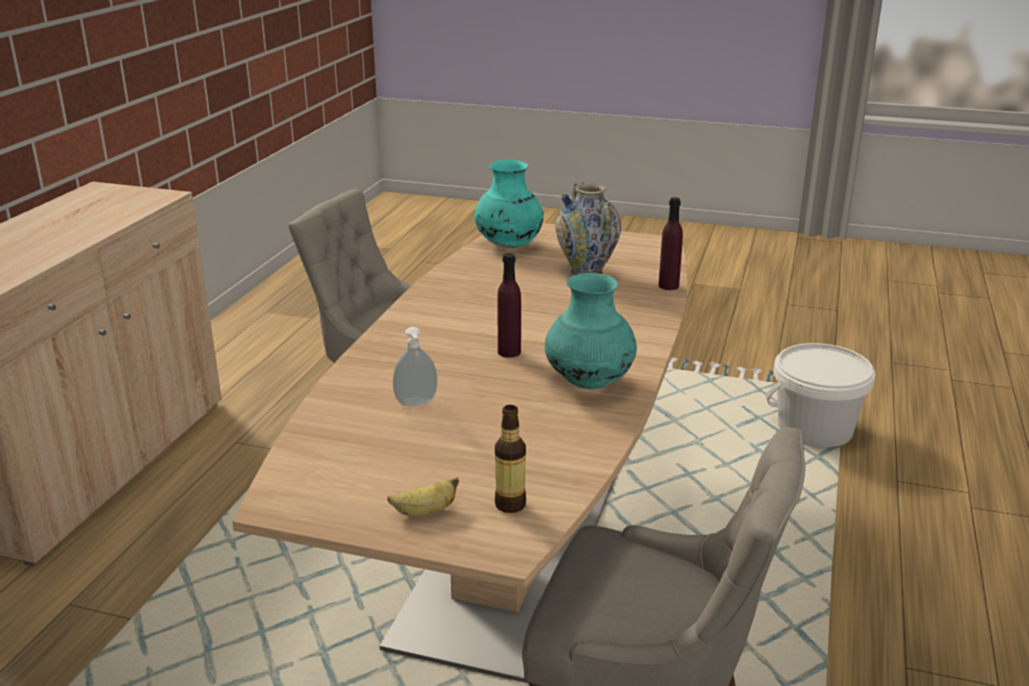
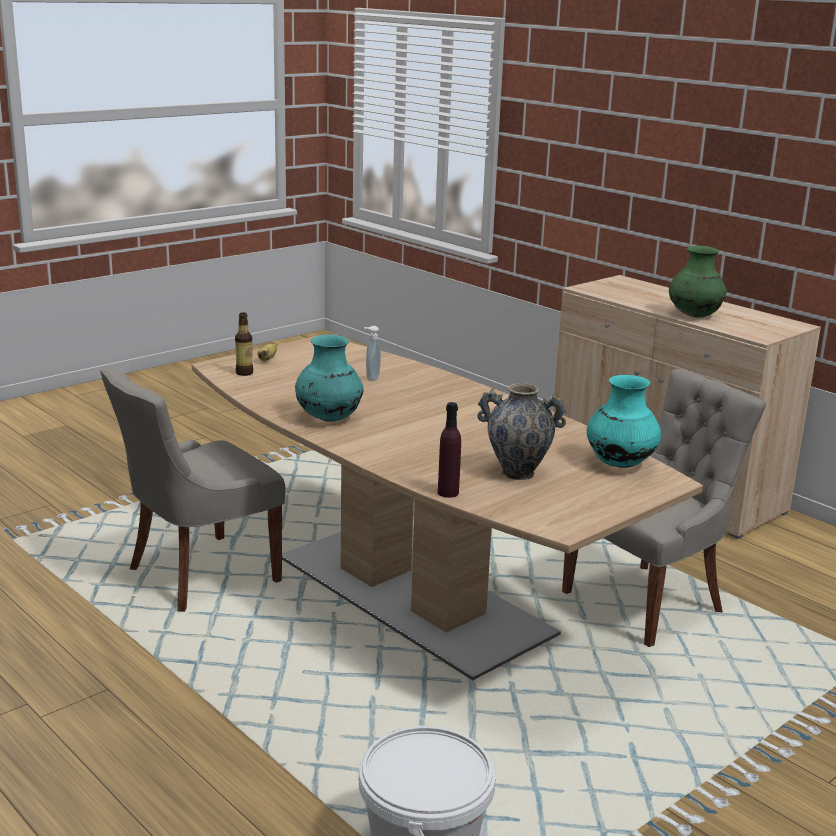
camera: 120 degrees right, 5 degrees down
purple bottle [497,253,521,358] -> none
none -> green vase [669,246,727,318]

